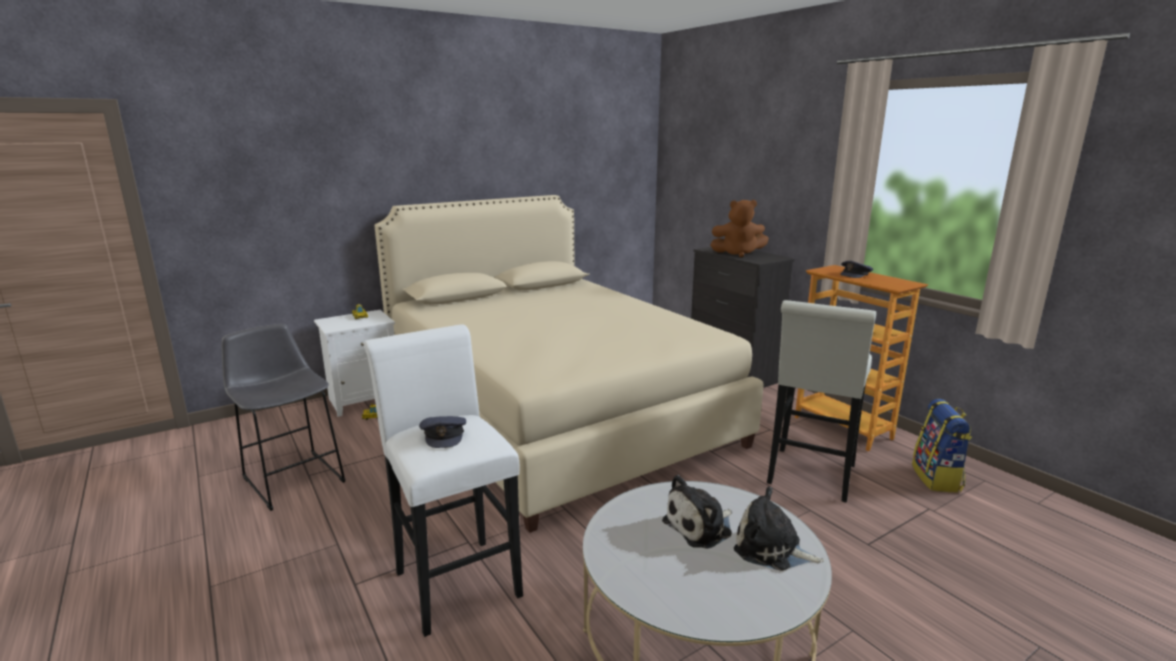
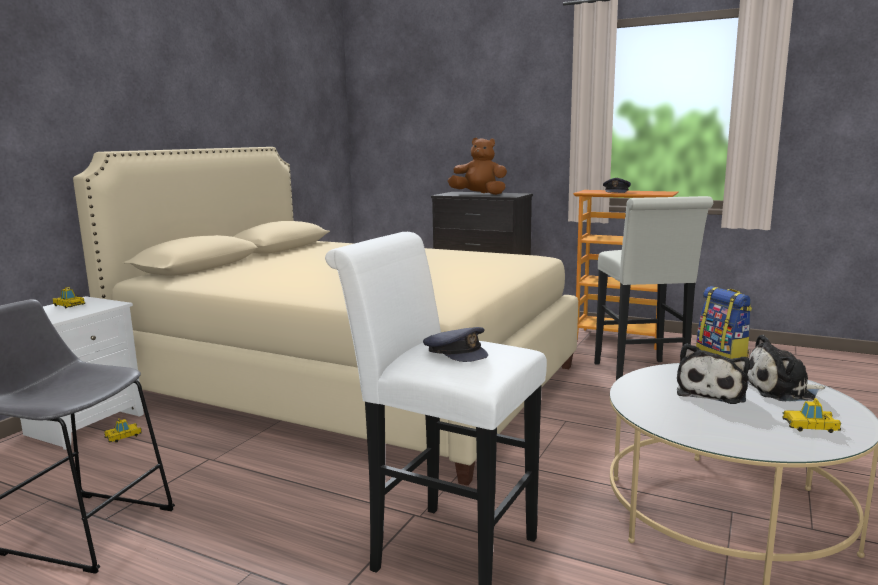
camera: 30 degrees left, 5 degrees down
brown plush toy [710,200,769,257] -> brown plush toy turned 135 degrees counterclockwise [448,138,507,195]
none -> toy car [783,398,841,433]

